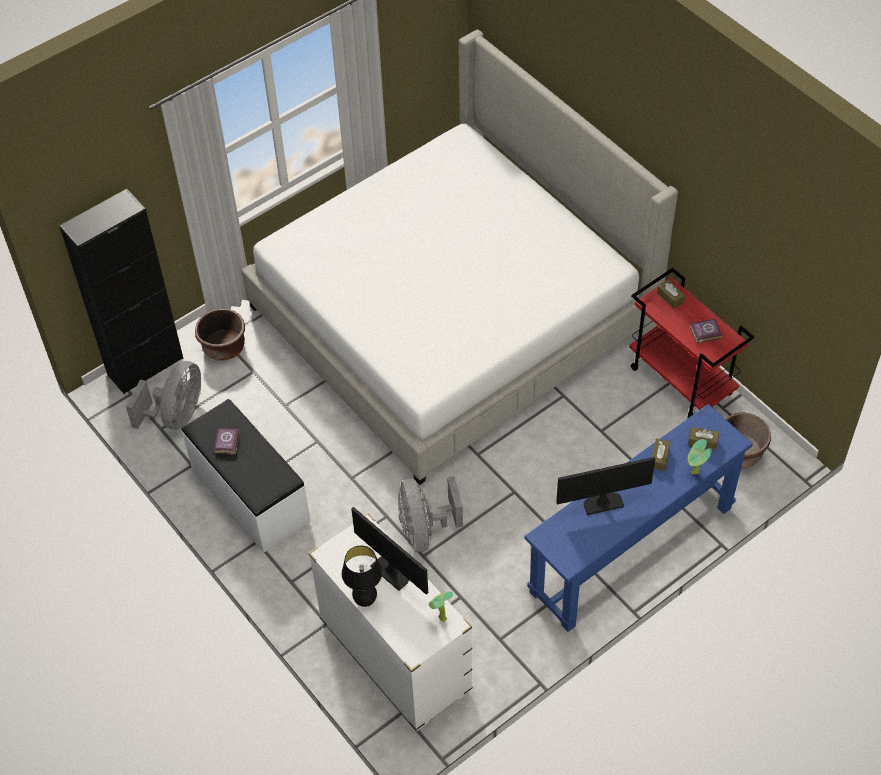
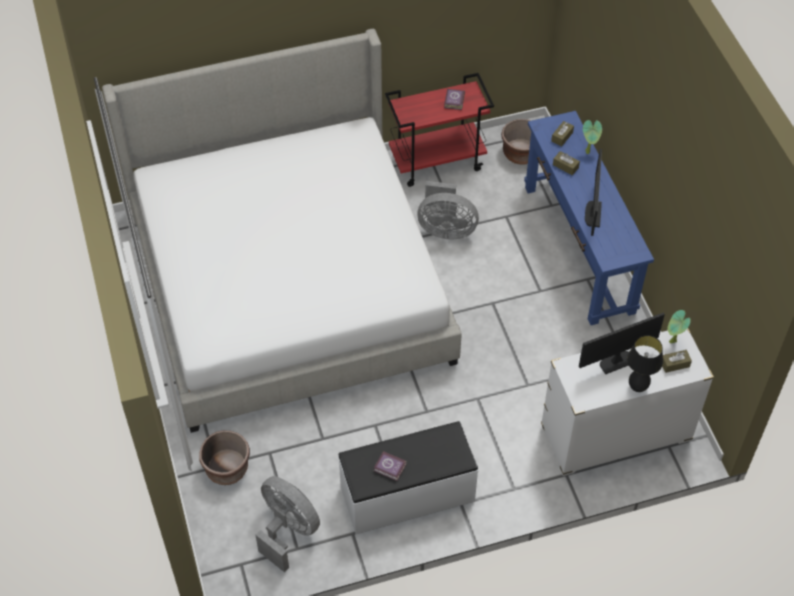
camera: 70 degrees left, 0 degrees up
black cabinet [59,189,184,394] -> none
grey fan [398,476,463,552] -> grey fan moved to [417,181,479,239]
brown tissue box [657,280,685,309] -> brown tissue box moved to [662,350,692,373]

